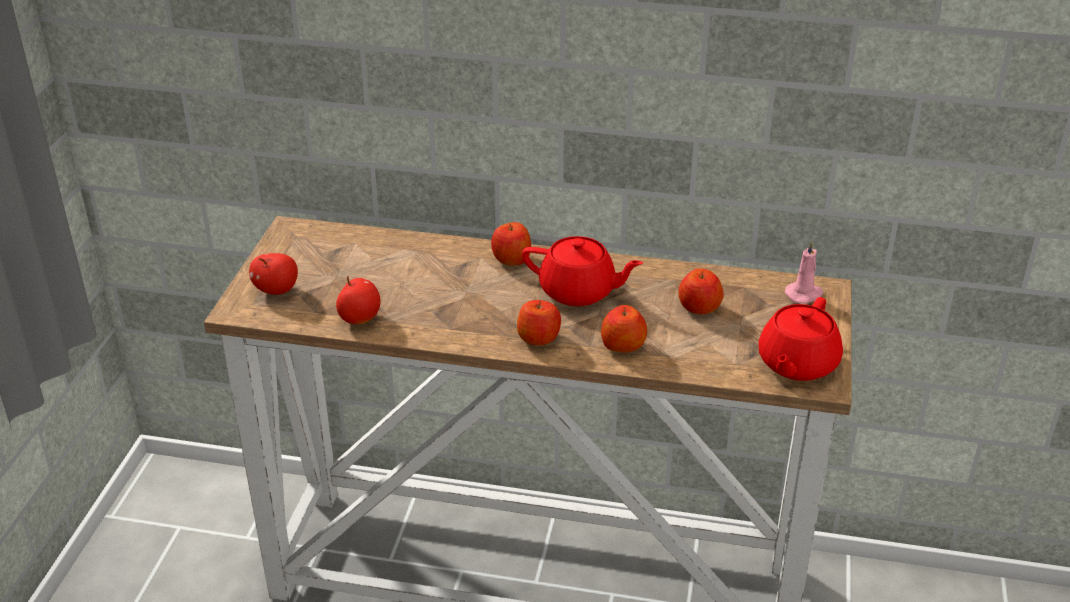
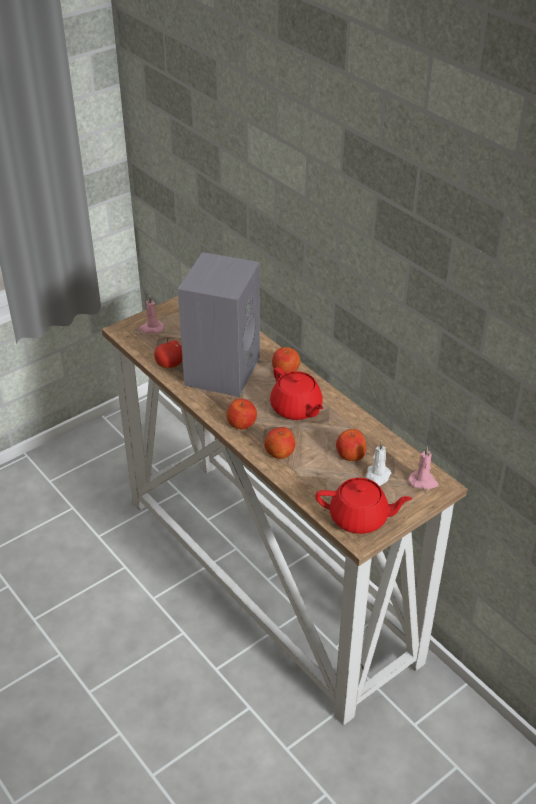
camera: 40 degrees right, 5 degrees up
apple [249,253,298,295] -> pink candle [139,295,164,334]
red teapot [758,297,843,381] -> red teapot turned 150 degrees counterclockwise [315,478,412,534]
none -> grey speaker [178,252,260,397]
none -> white candle [366,441,391,486]

